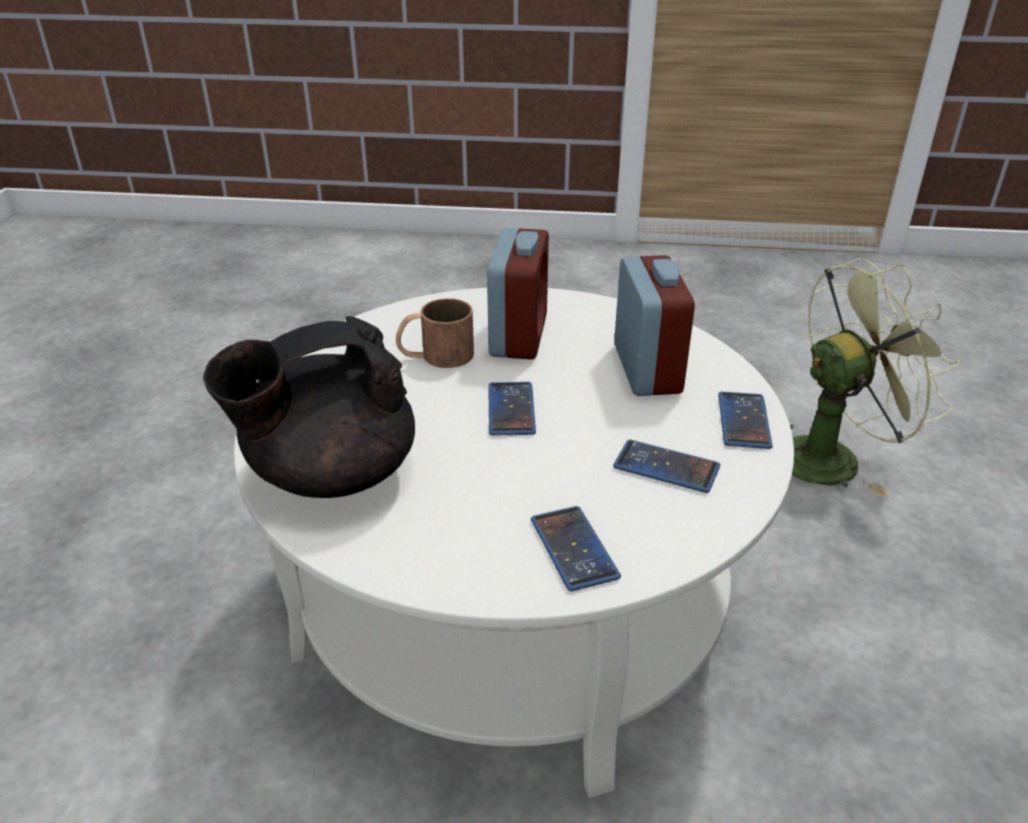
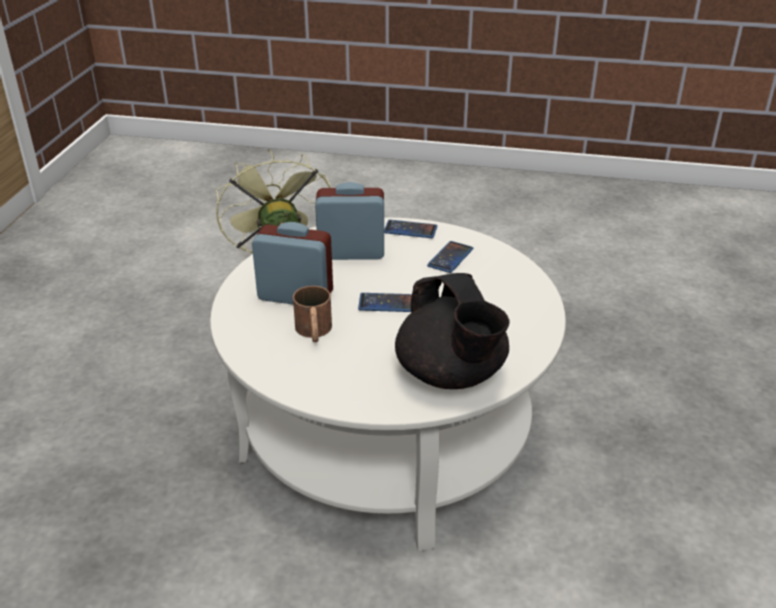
camera: 85 degrees left, 0 degrees up
phone [531,506,621,591] -> none

